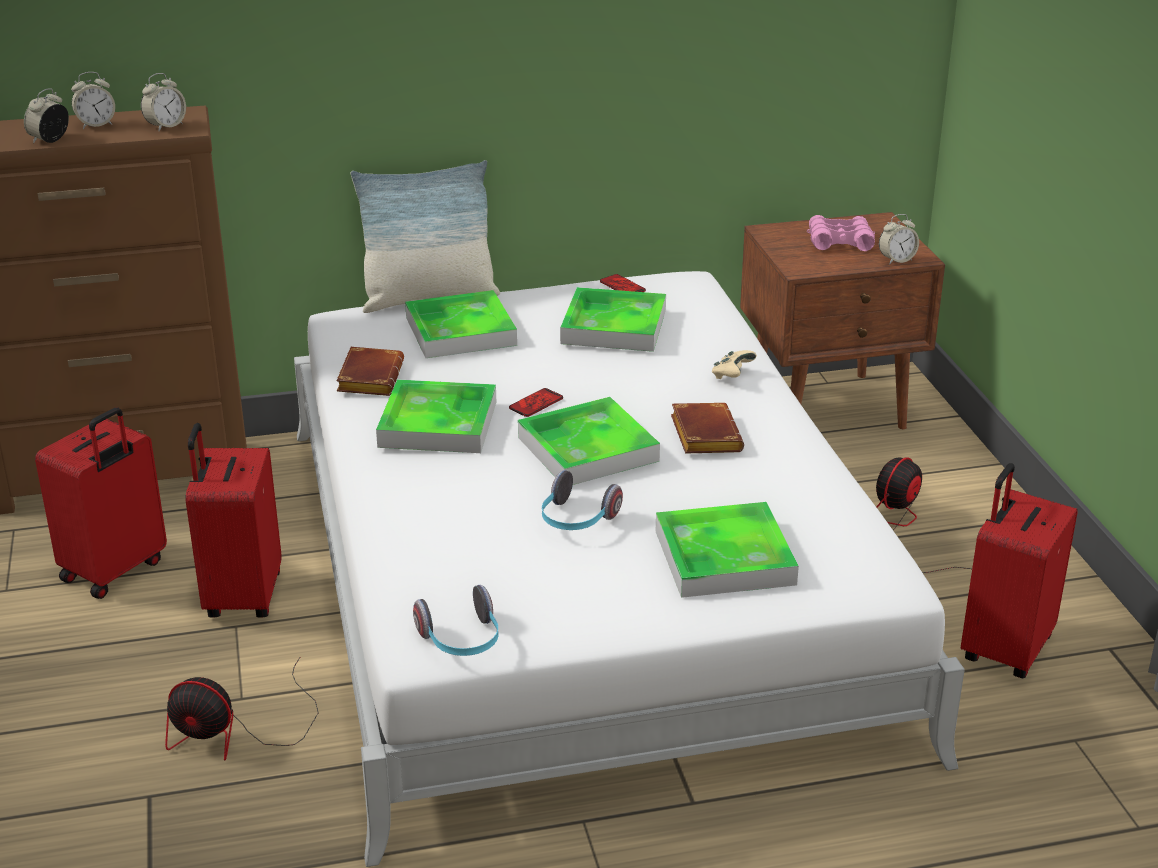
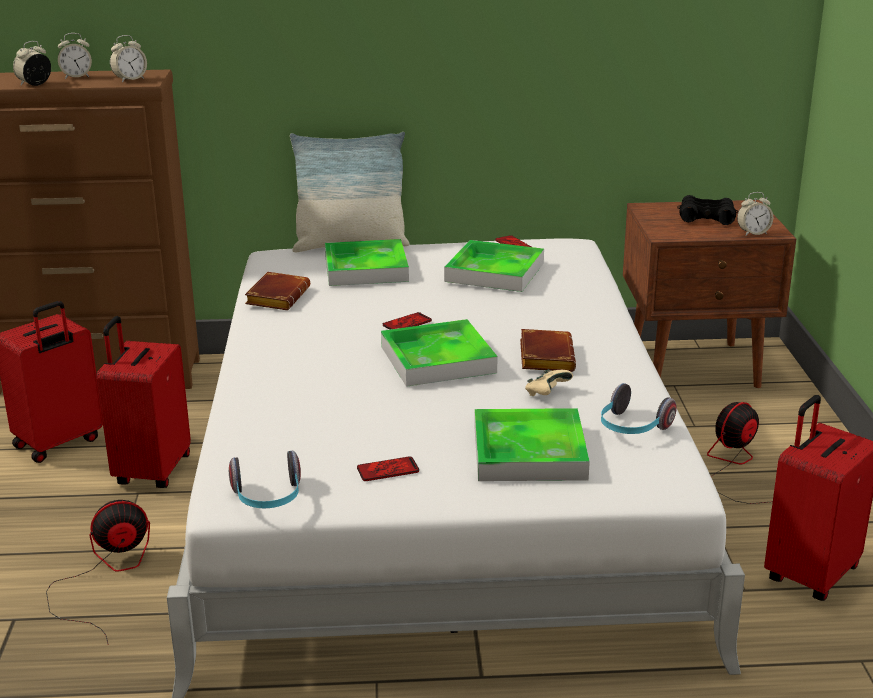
camera: 10 degrees right, 5 degrees down
fan [165,657,319,760] -> fan turned 135 degrees clockwise [46,500,150,644]
tray [376,379,496,453] -> none
headphones [542,470,623,530] -> headphones moved to [601,383,677,434]
beige game controller [712,350,757,379] -> beige game controller moved to [525,369,573,396]
pink binoculars [807,215,875,251] -> black binoculars [678,195,738,225]
none -> phone [357,456,419,481]

